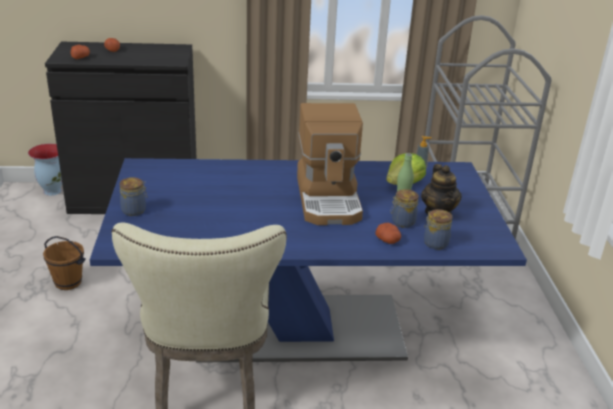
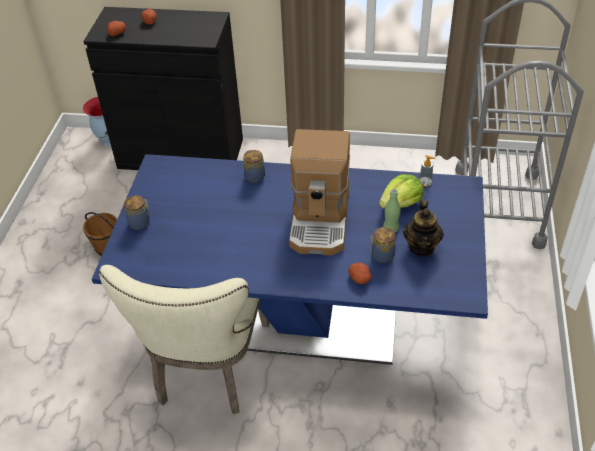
camera: 15 degrees right, 15 degrees up
jar [424,209,453,250] -> jar moved to [243,150,265,183]

